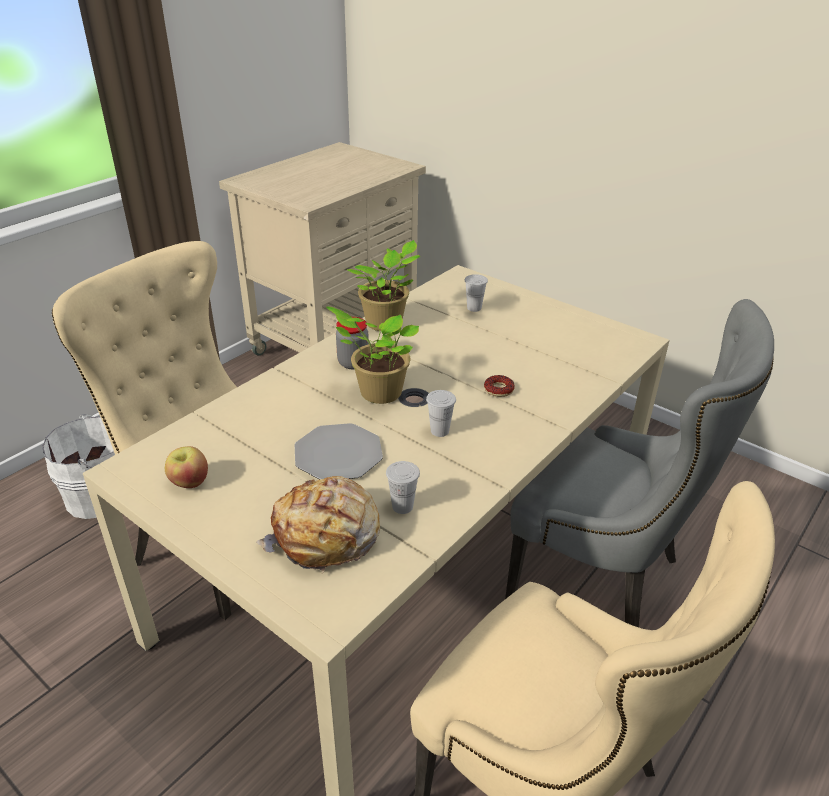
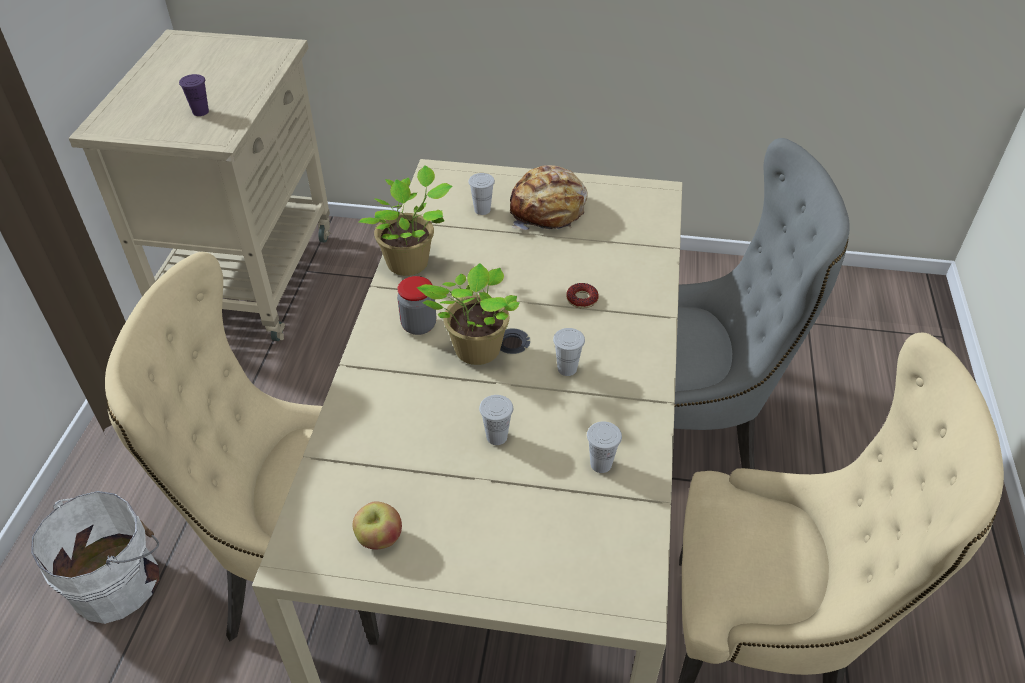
camera: 30 degrees left, 10 degrees up
bread [256,476,380,574] -> bread moved to [510,165,588,230]
plate [294,423,383,480] -> white cup [479,395,513,445]
none -> purple cup [179,74,209,116]

